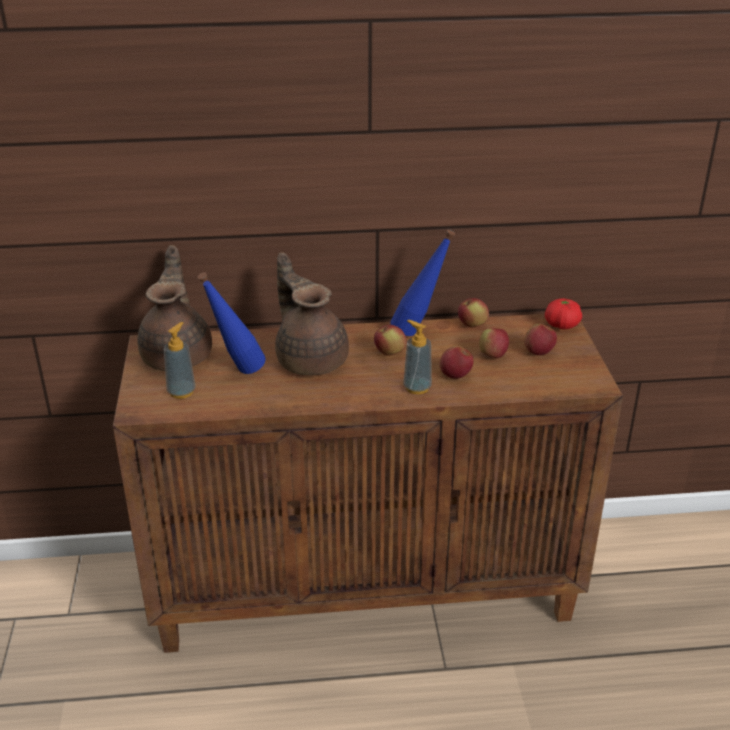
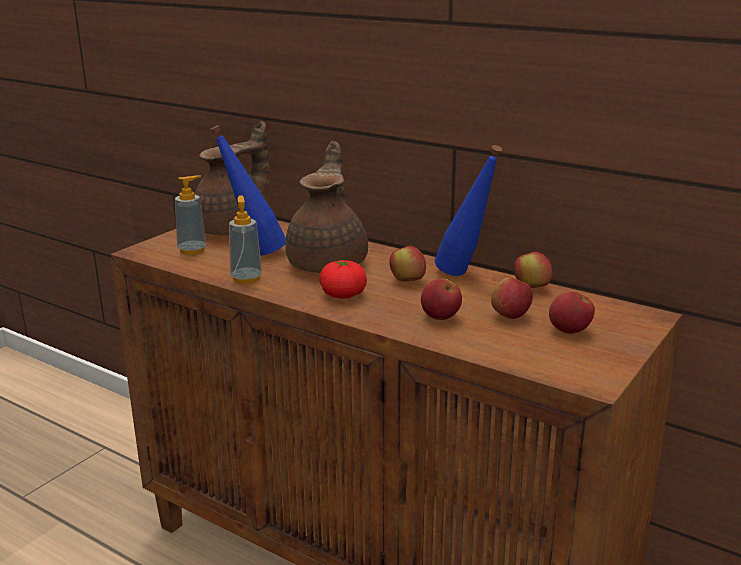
camera: 40 degrees right, 10 degrees down
soap dispenser [403,320,432,394] -> soap dispenser moved to [229,195,262,284]
tomato [545,298,582,329] -> tomato moved to [319,260,367,299]

